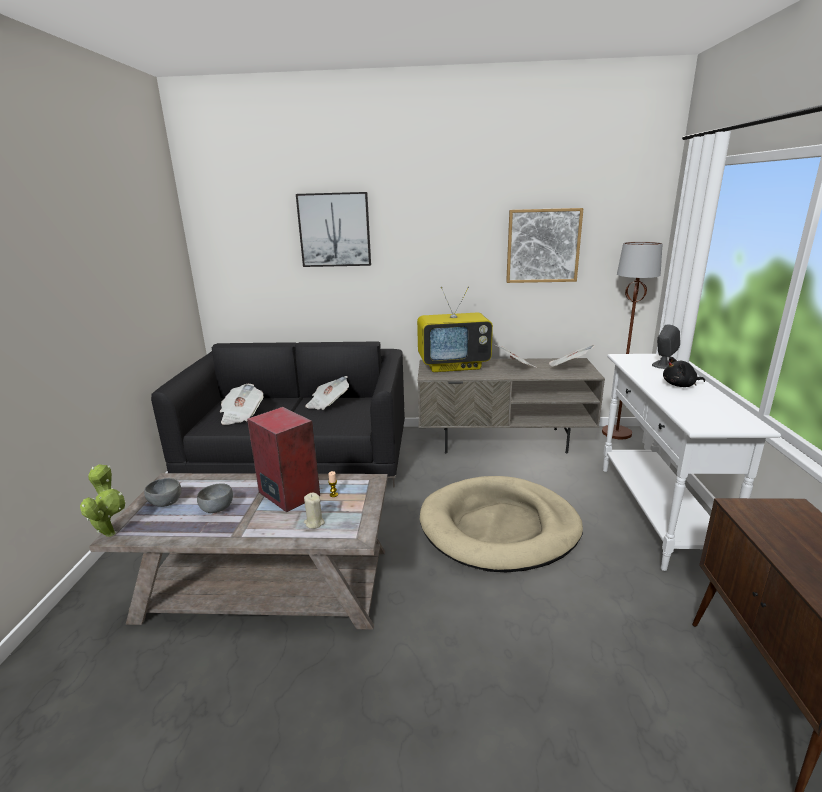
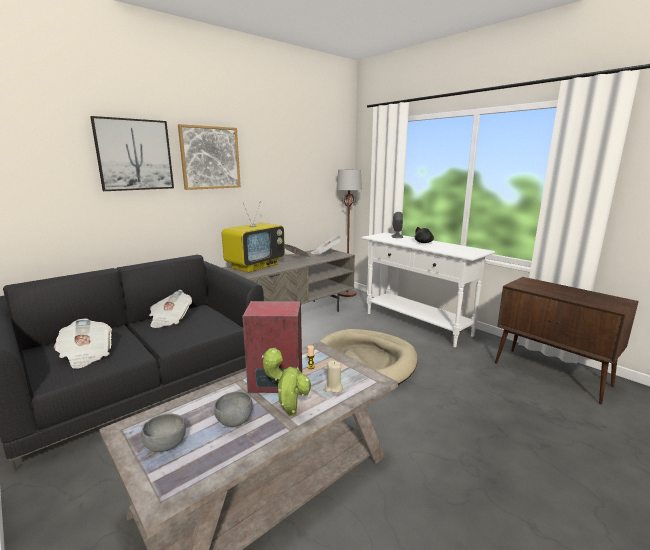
camera: 45 degrees left, 5 degrees down
potted plant [80,464,125,537] -> potted plant moved to [262,347,311,416]
picture [506,208,584,283] -> picture moved to [178,124,241,190]

